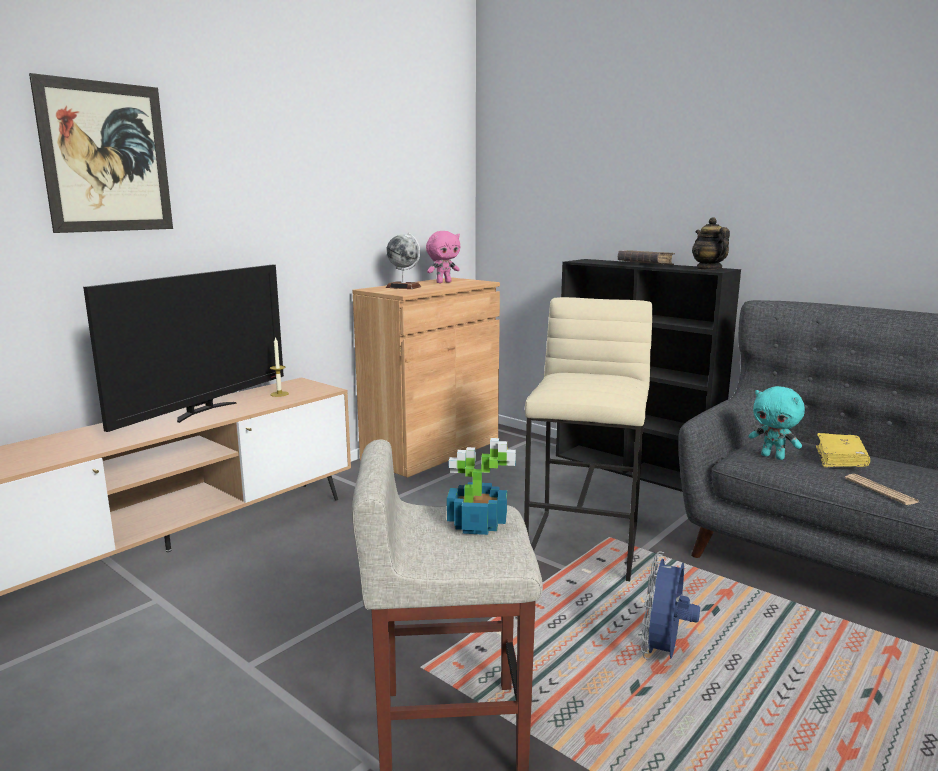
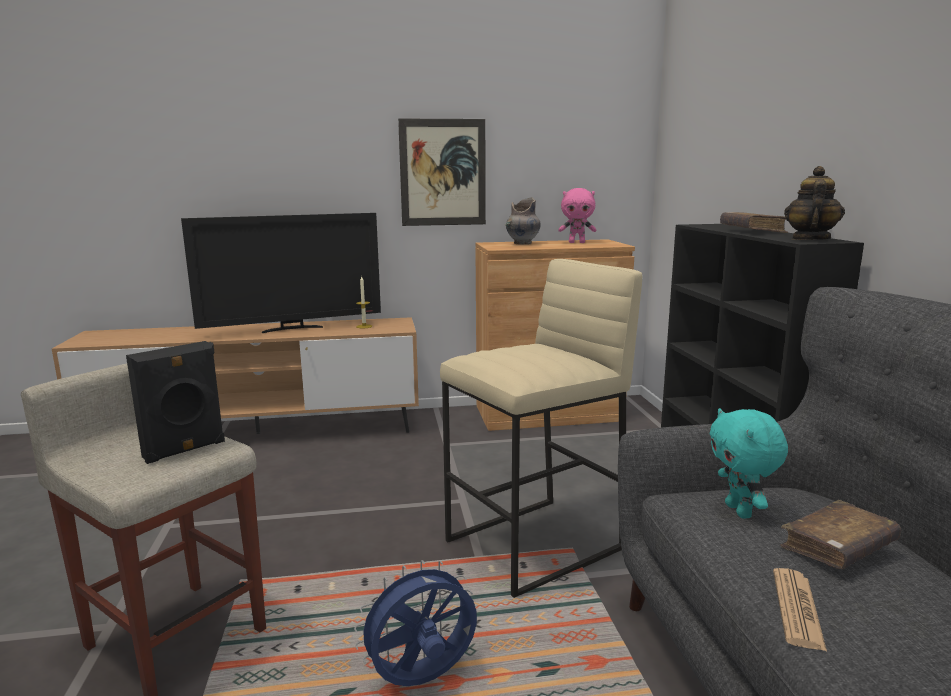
camera: 40 degrees right, 0 degrees up
picture [29,73,173,233] -> picture moved to [398,119,486,226]
globe [386,233,421,289] -> grey vase [505,198,540,245]
potted plant [447,438,516,535] -> black speaker [126,341,225,464]
yellow book [816,433,870,467] -> brown book [780,500,901,569]

